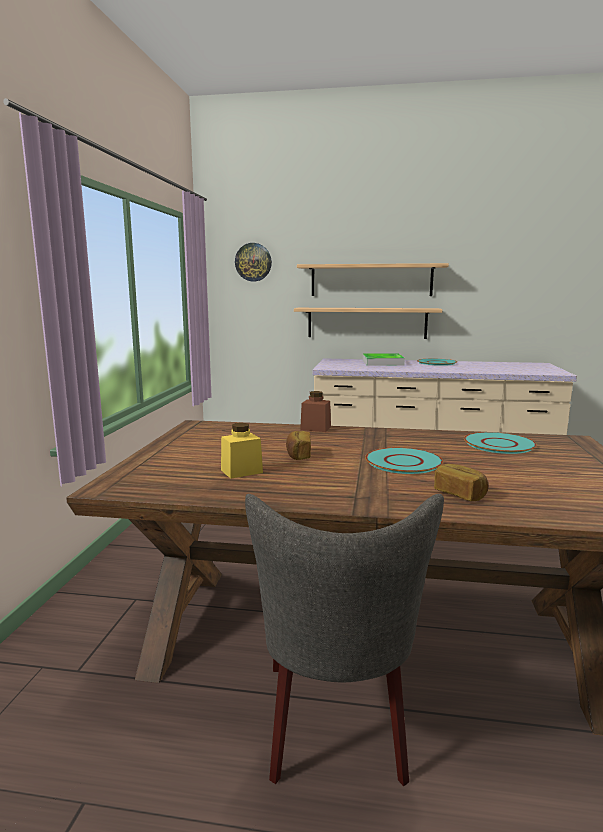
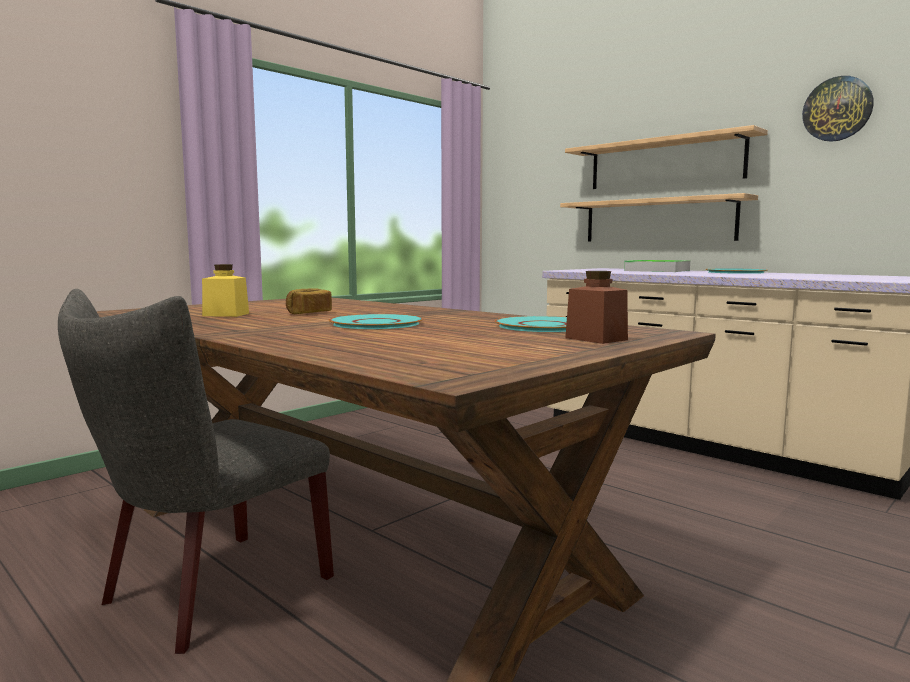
camera: 35 degrees right, 5 degrees down
wall clock [235,243,272,281] -> wall clock moved to [802,76,874,142]
brown jar [300,391,331,432] -> brown jar moved to [565,271,628,344]
bread [434,464,489,501] -> none

